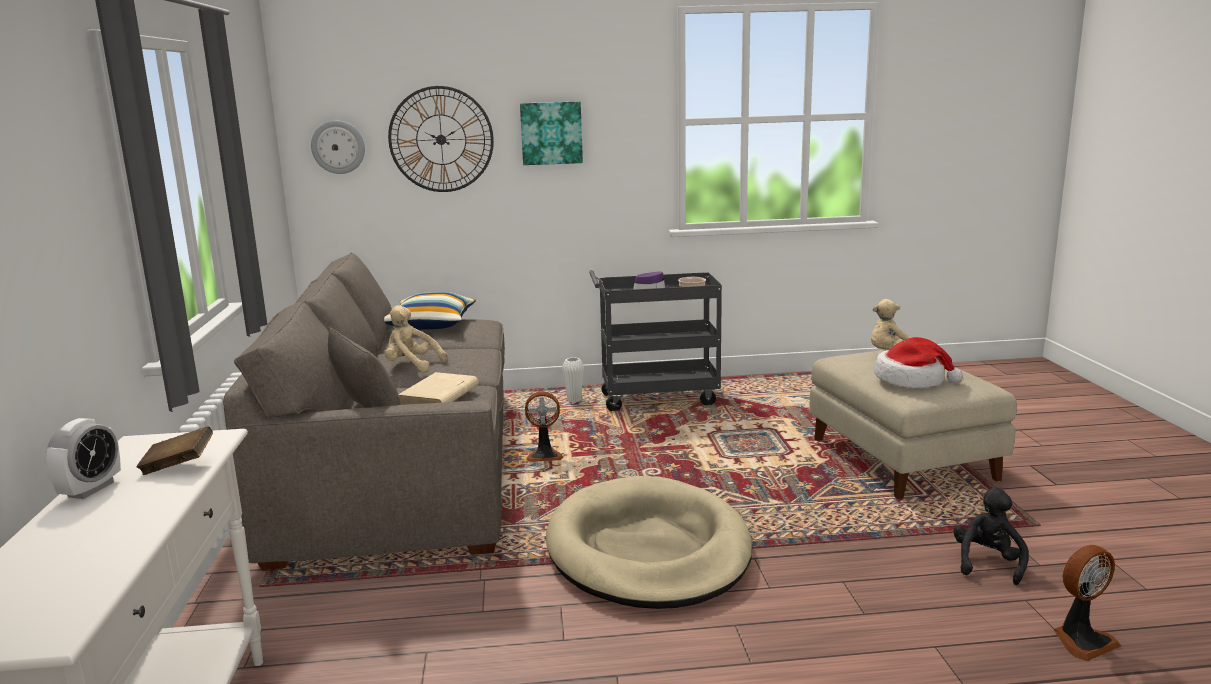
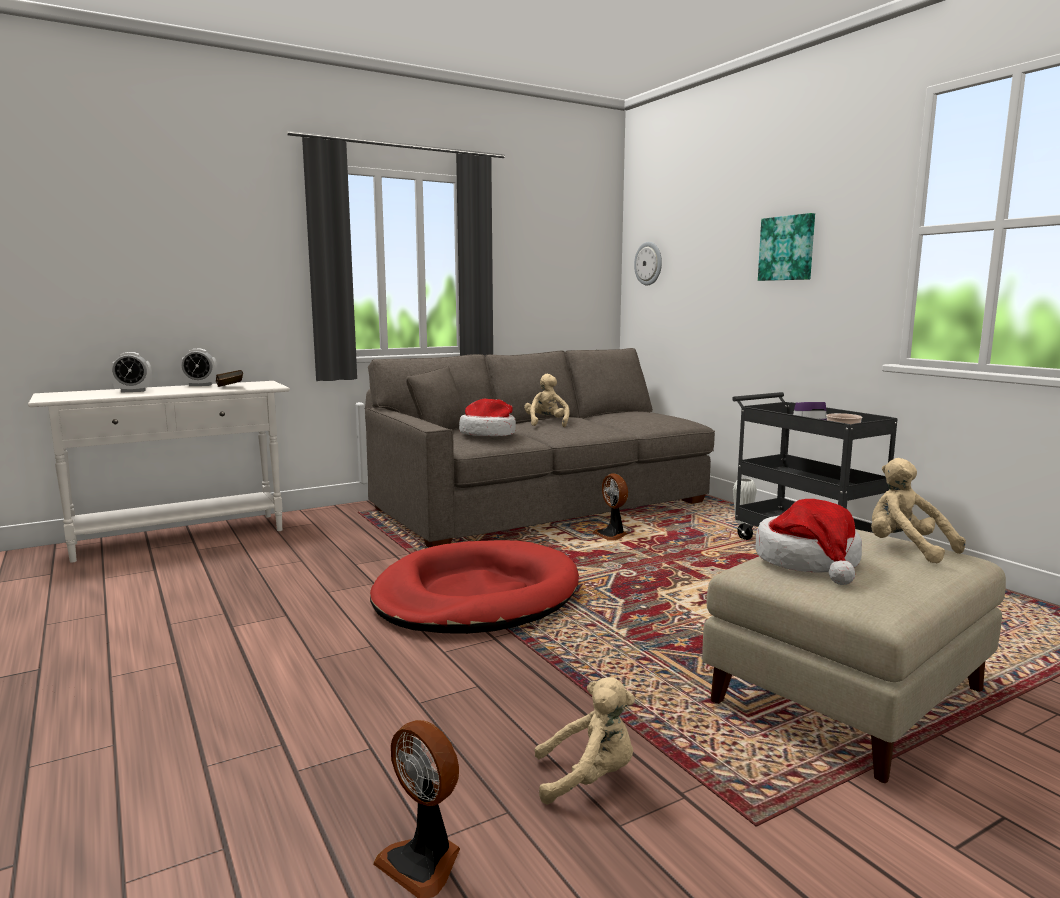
camera: 65 degrees right, 5 degrees down
pillow [384,292,476,330] -> none
wall clock [388,86,494,192] -> none
beige book [398,372,479,405] -> hat [459,399,516,436]
beige dog bed [546,476,752,609] -> red dog bed [370,540,579,634]
black plush toy [954,487,1029,585] -> beige plush toy [534,677,635,805]
none -> alarm clock [110,352,152,392]

